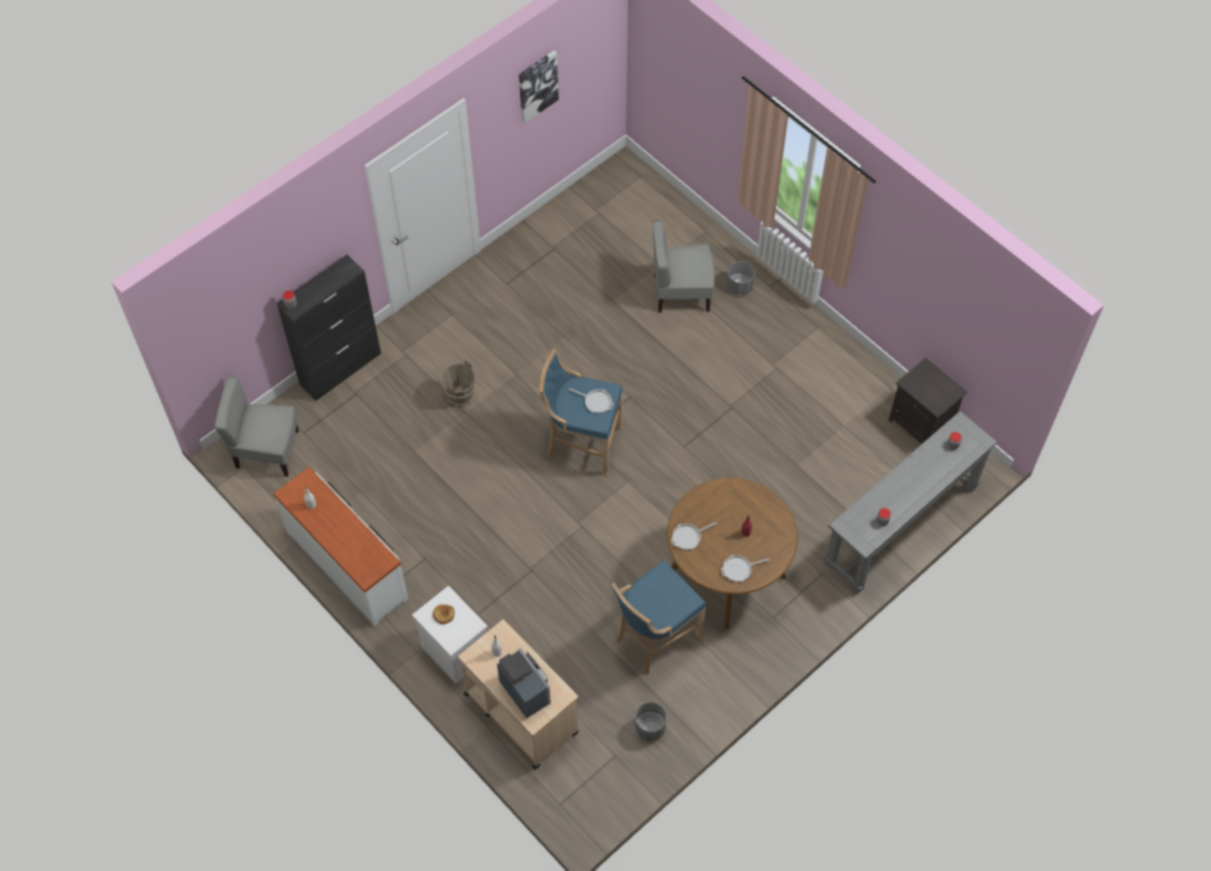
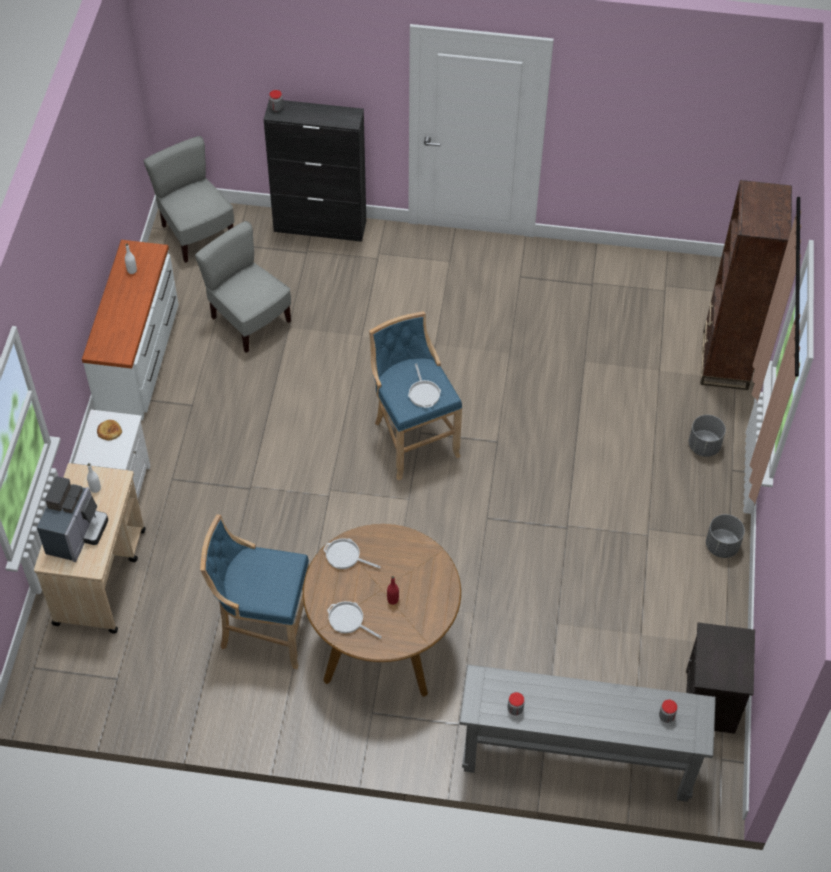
camera: 50 degrees right, 5 degrees down
brown bucket [440,360,476,407] -> none
picture [519,50,559,124] -> none
grey planter [635,702,667,741] -> grey planter moved to [706,514,745,558]
grey chair [653,220,715,312] -> grey chair moved to [195,221,291,353]
none -> brown bookcase [701,180,792,390]

